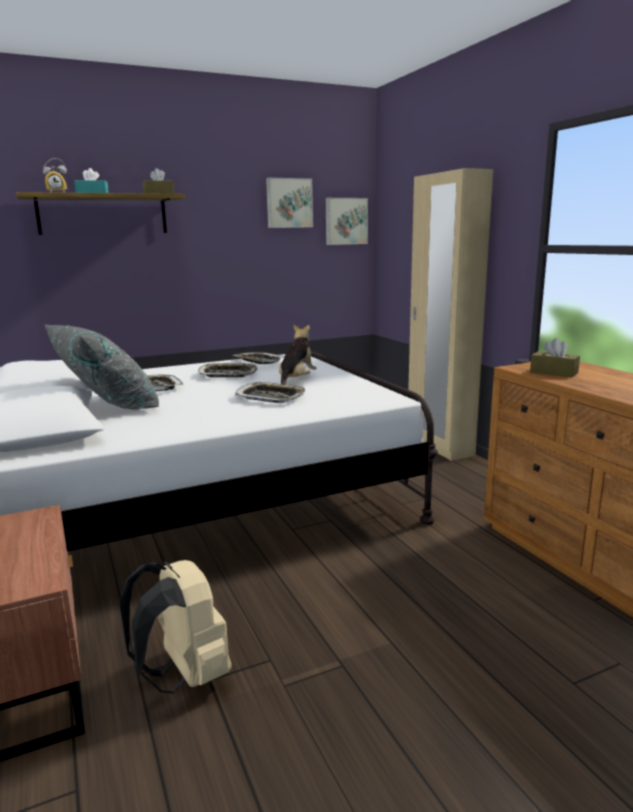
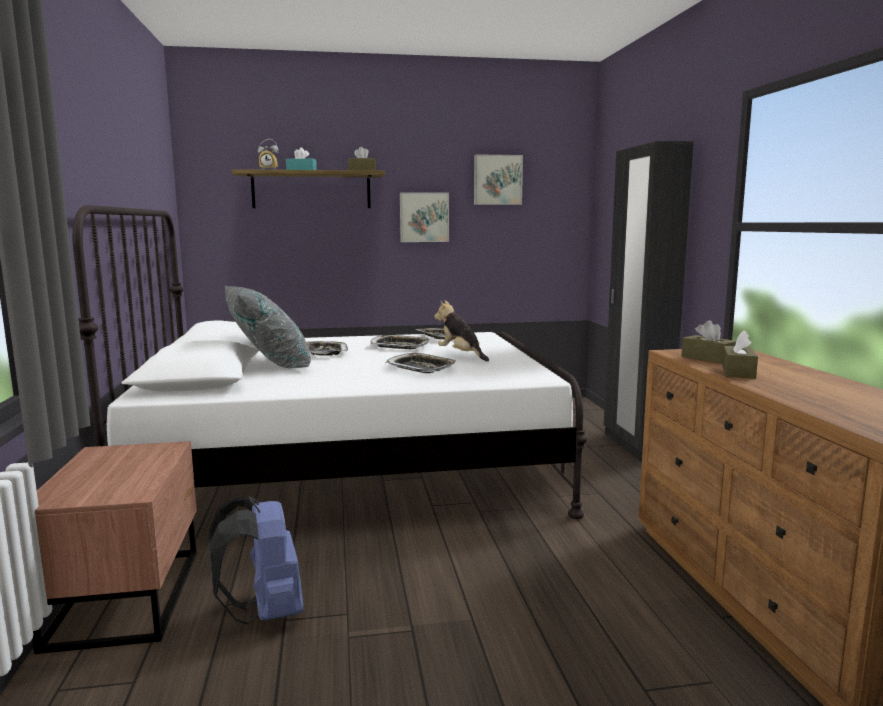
camera: 15 degrees right, 5 degrees down
beige backpack [119,560,232,693] -> blue backpack [209,497,303,625]
plush toy [279,324,317,385] -> plush toy turned 75 degrees counterclockwise [434,300,489,362]
picture [326,198,368,245] -> picture moved to [400,192,449,242]
beige wardrobe [408,168,493,461] -> black wardrobe [604,141,694,461]
none -> brown tissue box [722,330,758,379]

